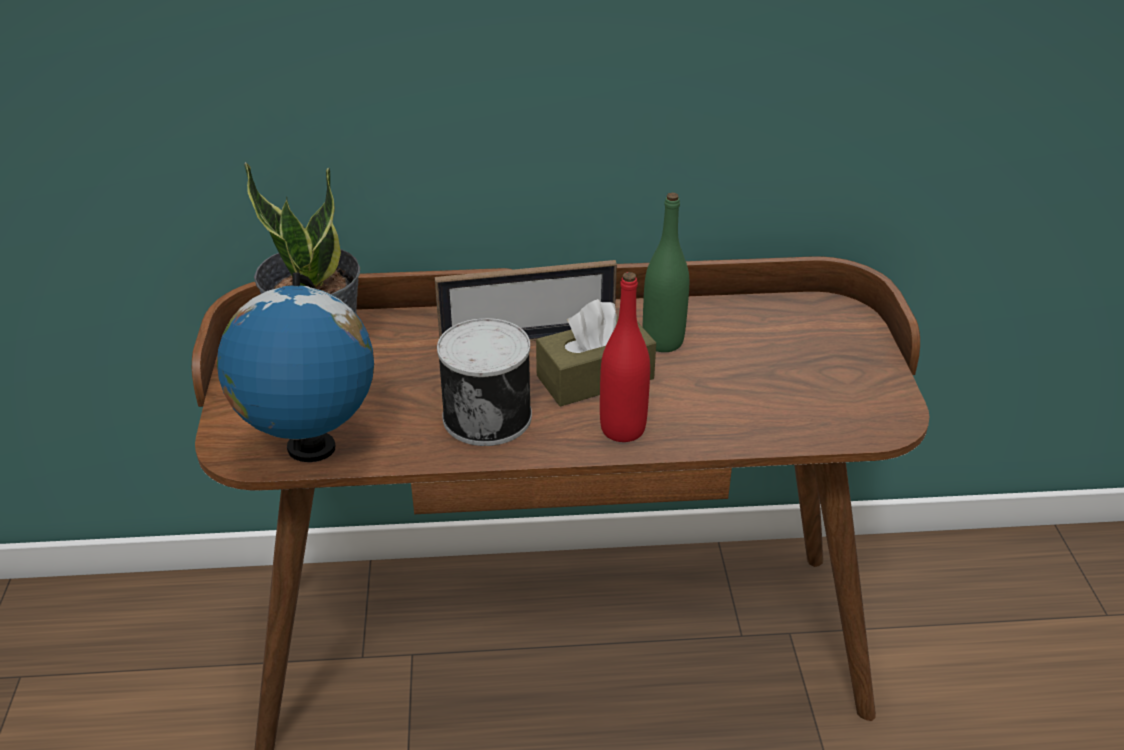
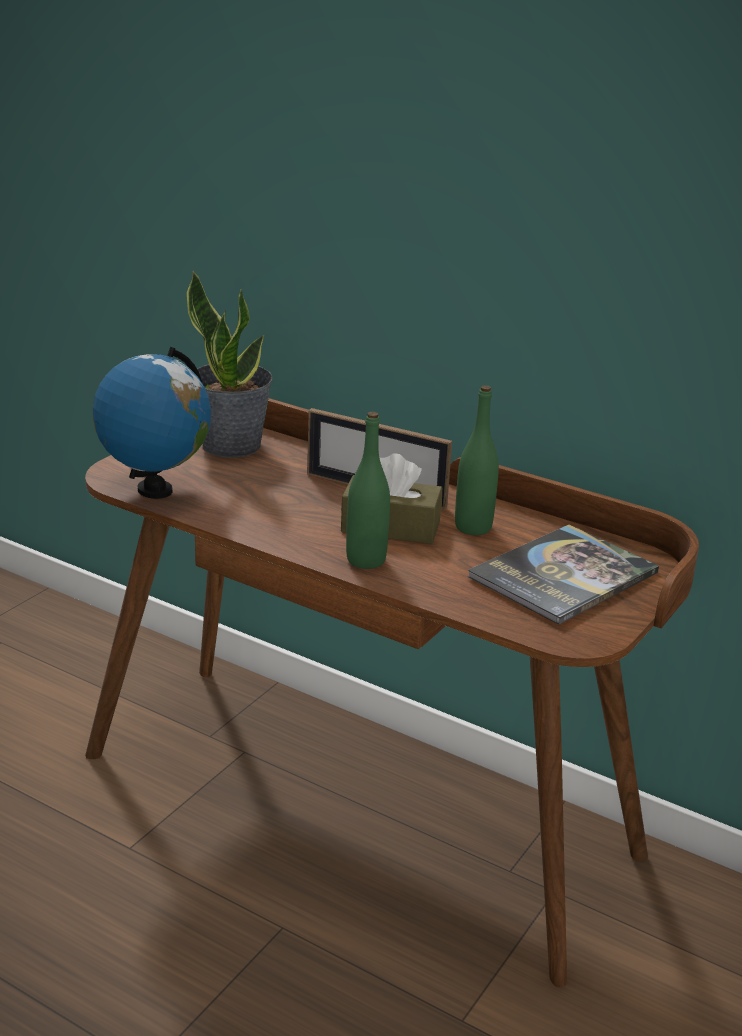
camera: 35 degrees right, 10 degrees down
can [437,318,532,446] -> none
red bottle [600,272,650,442] -> green bottle [346,412,390,569]
none -> book [468,525,659,625]

